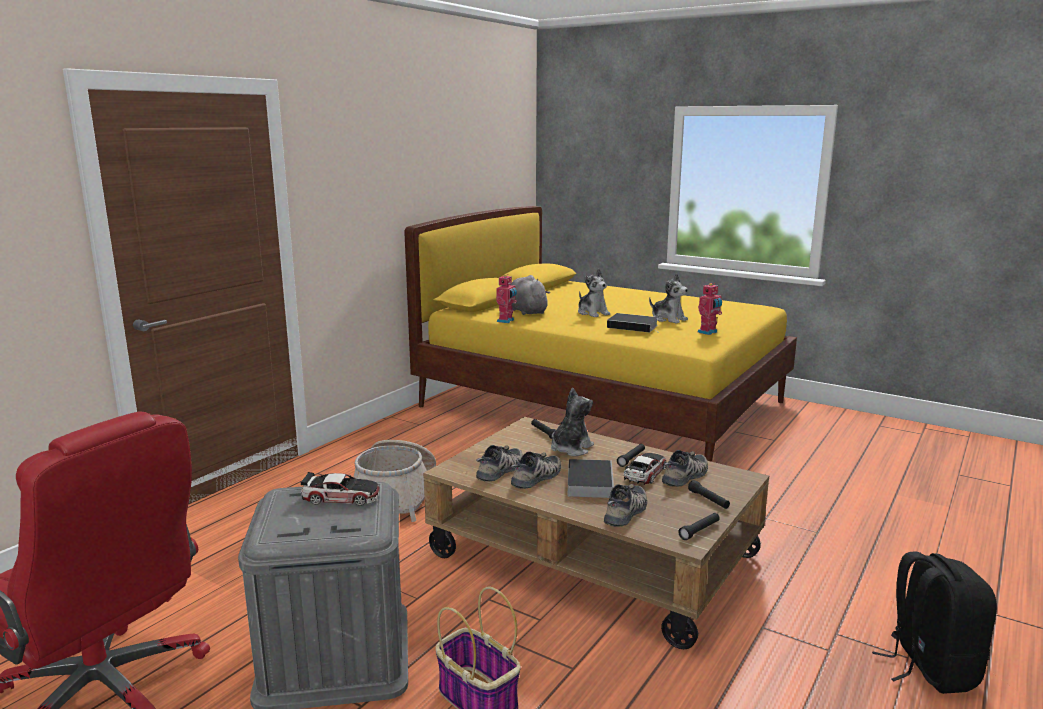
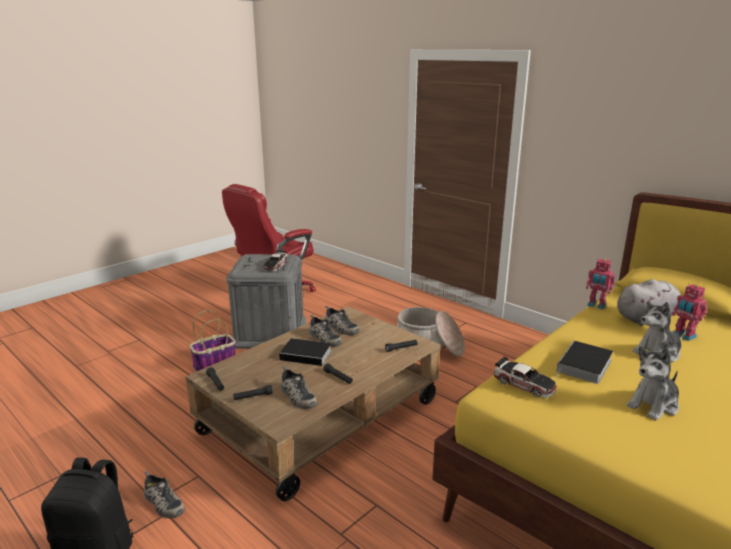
camera: 100 degrees right, 5 degrees up
plush toy [551,388,594,456] -> none
shoe [604,484,647,527] -> shoe moved to [144,471,185,519]
toy car [624,453,667,485] -> toy car moved to [494,357,556,398]
toy robot [698,283,722,335] -> toy robot moved to [672,283,707,341]

